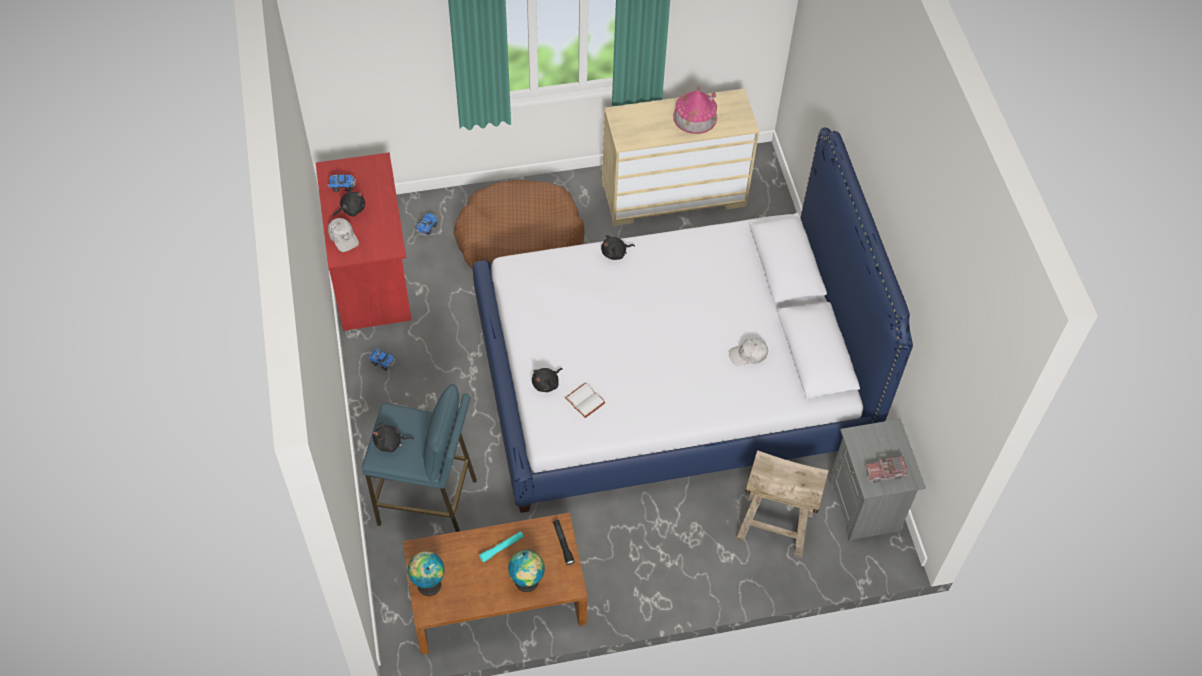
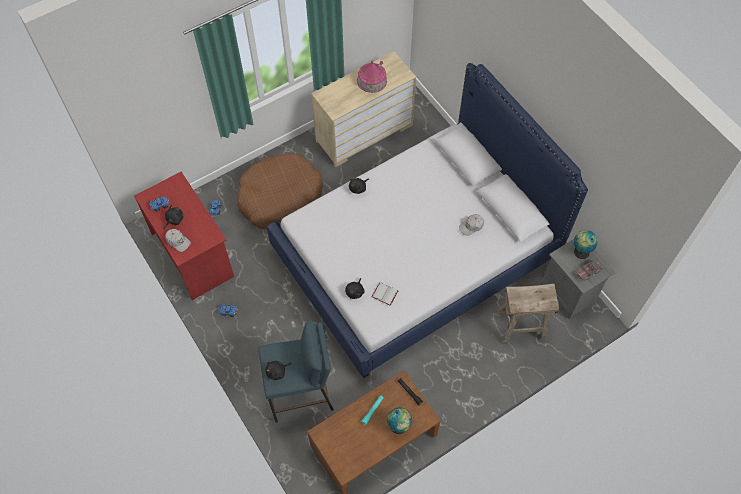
camera: 20 degrees left, 5 degrees up
globe [408,551,445,596] -> globe moved to [574,230,598,259]

